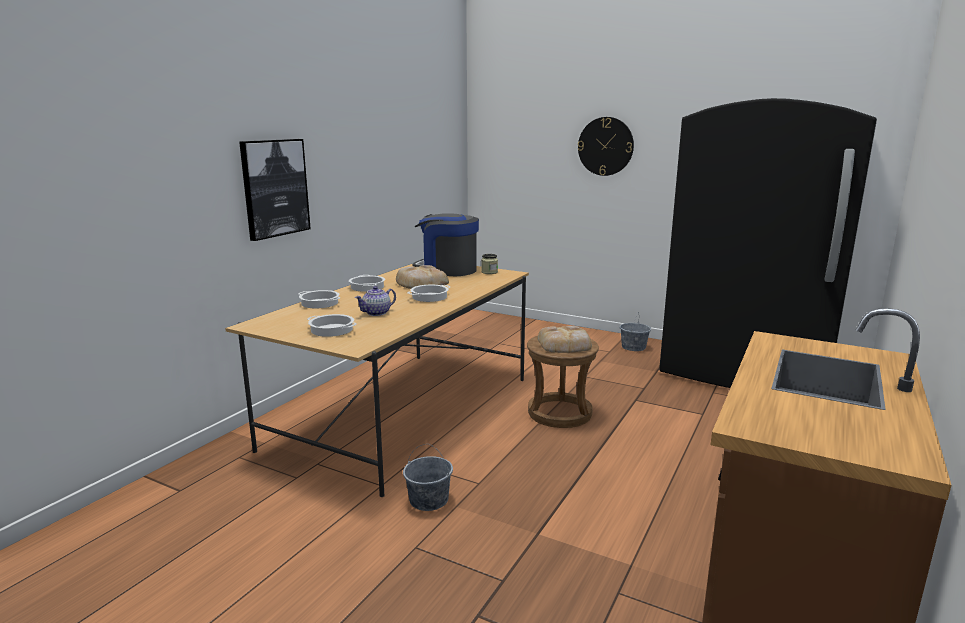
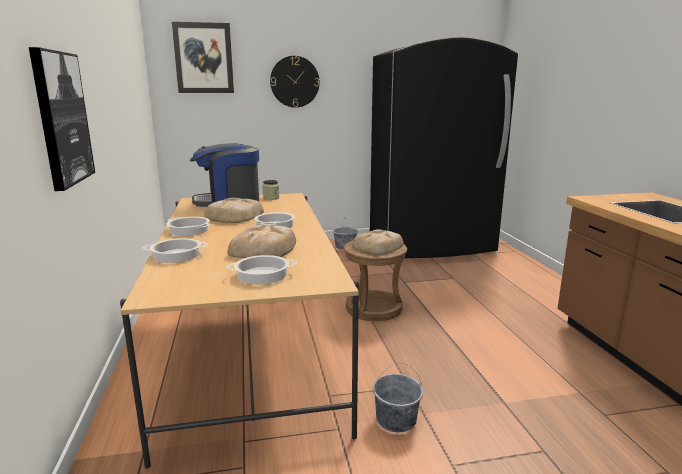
camera: 40 degrees left, 0 degrees up
teapot [355,286,396,316] -> bread [227,225,296,258]
none -> picture [172,22,234,93]

